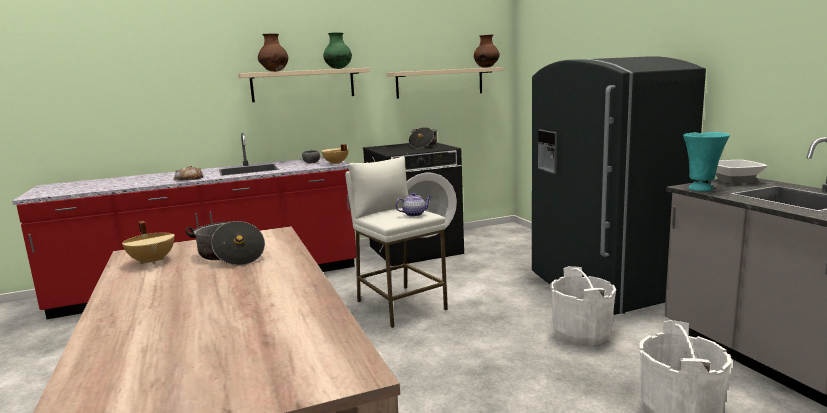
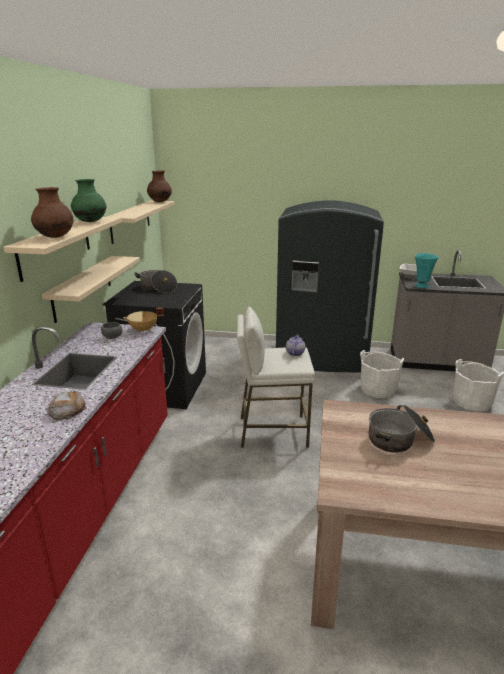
camera: 60 degrees left, 10 degrees up
beige cooking pot [122,221,175,264] -> none
none -> beige shelf [42,256,140,323]

